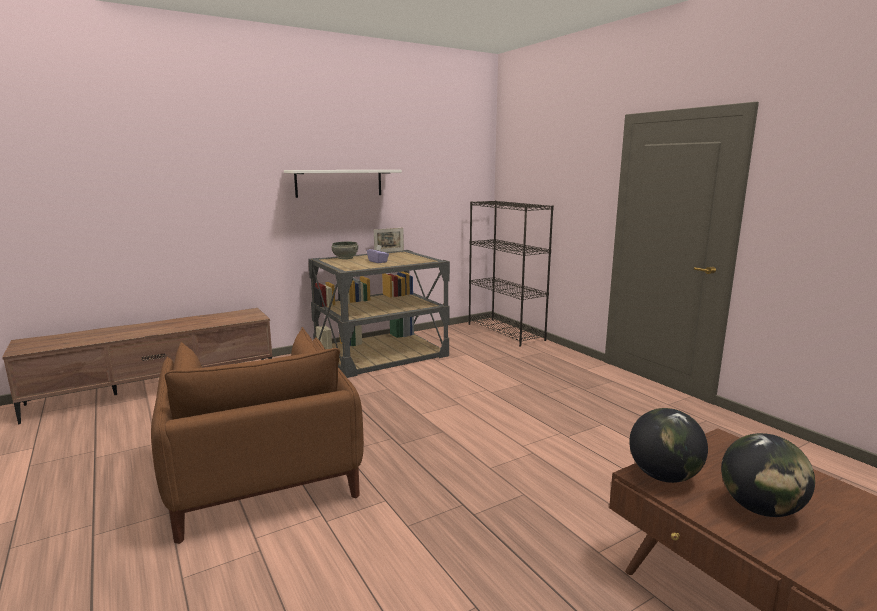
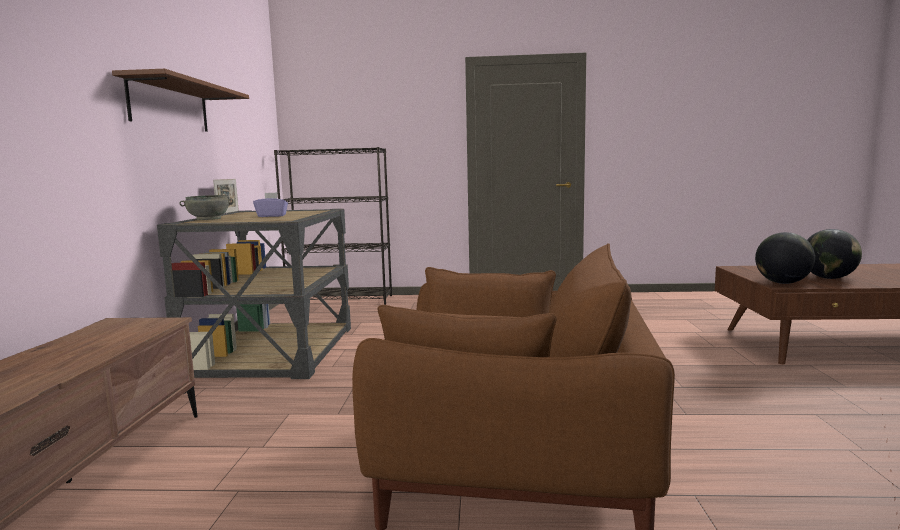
camera: 55 degrees left, 5 degrees down
white shelf [284,170,402,198] -> brown shelf [112,69,249,132]

